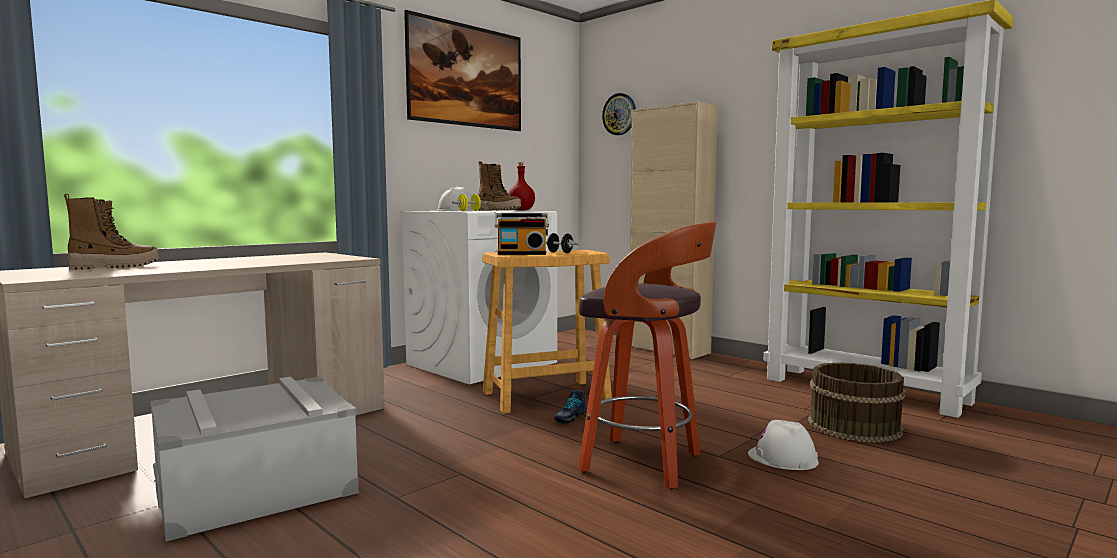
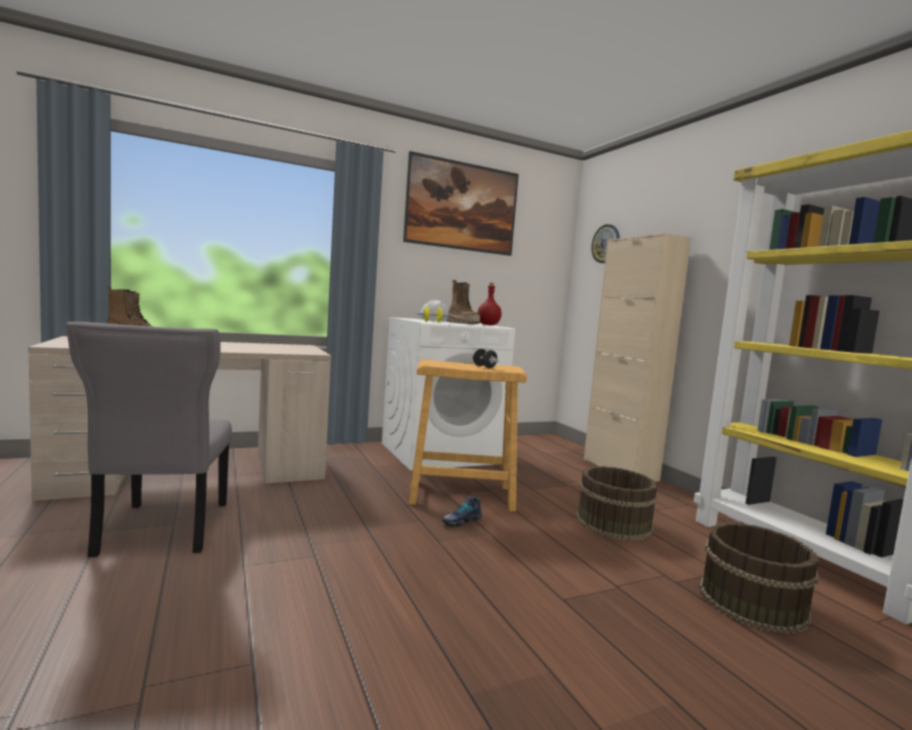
camera: 20 degrees right, 0 degrees up
grey storage box [150,377,359,542] -> grey chair [66,322,232,557]
radio [495,213,549,255] -> none
stool [578,221,716,490] -> none
white hard hat [748,420,819,470] -> none
none -> brown bucket [576,466,658,541]

